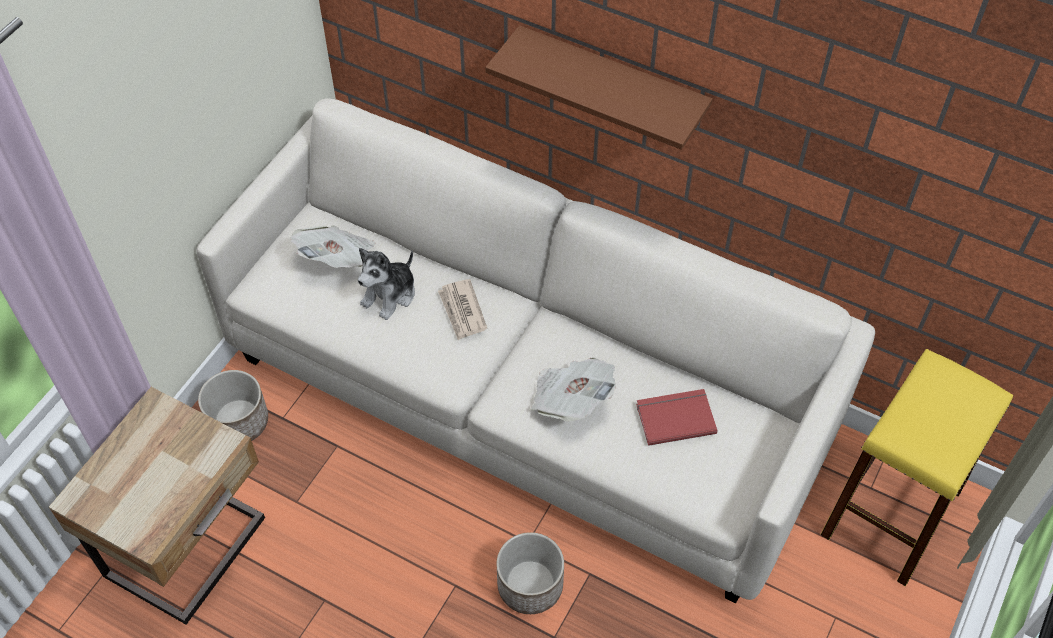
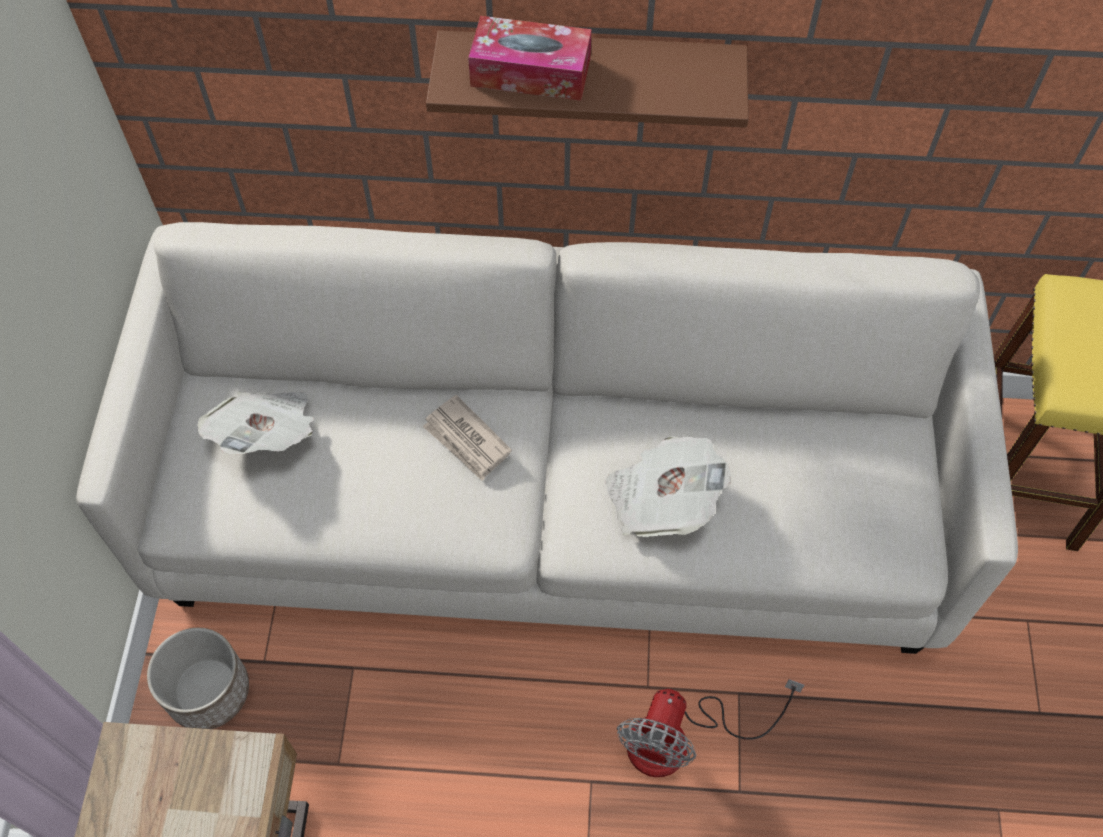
camera: 25 degrees left, 5 degrees up
plush toy [358,248,415,320] -> none
planter [497,532,564,614] -> fan [617,679,804,777]
red book [636,389,717,446] -> none
none -> tissue box [468,16,592,101]

